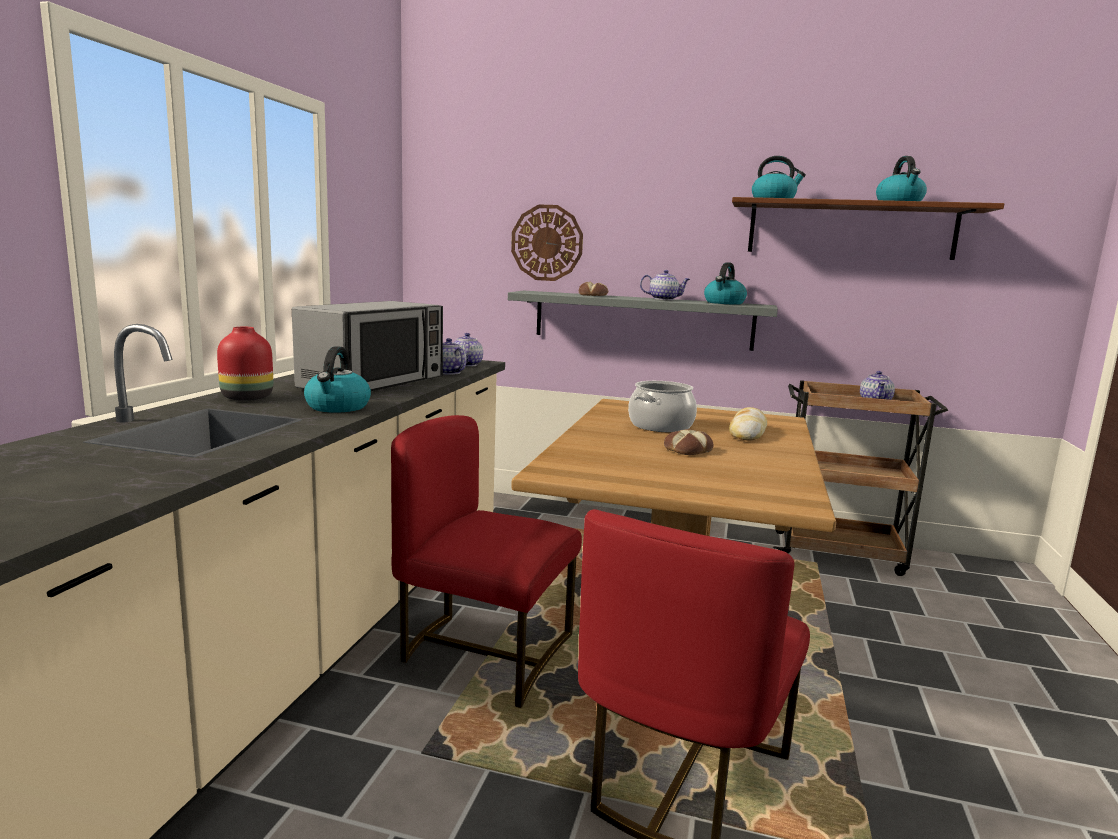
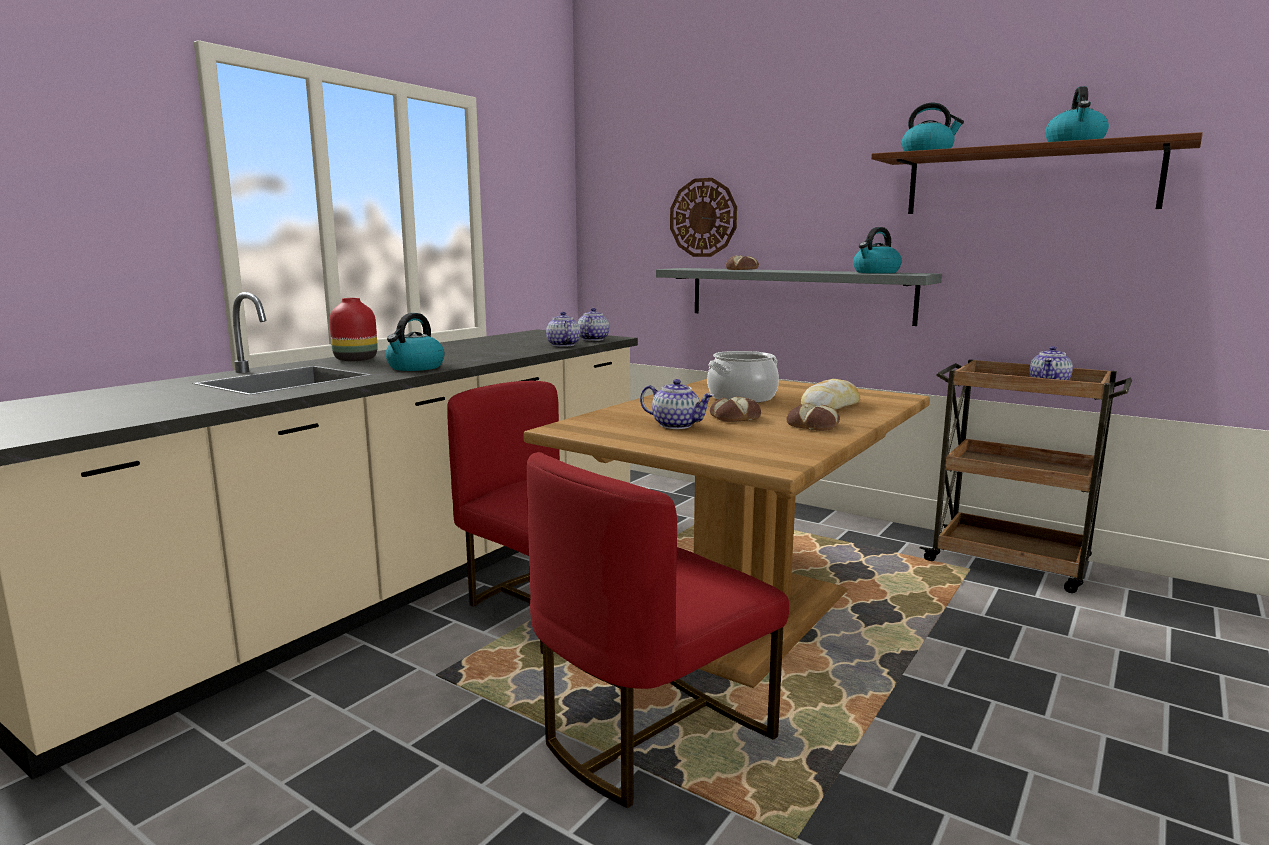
camera: 20 degrees right, 0 degrees up
microwave [292,301,443,391] -> none
teapot [640,270,690,300] -> teapot moved to [640,379,714,429]
none -> bread [786,403,840,431]

